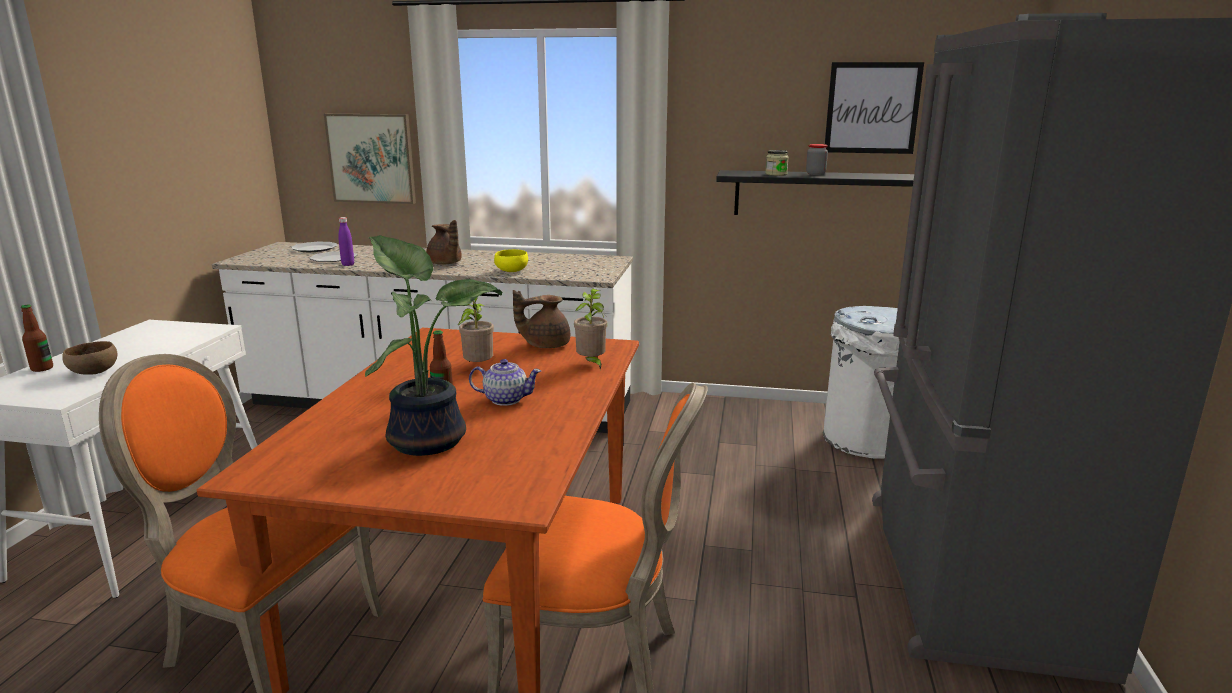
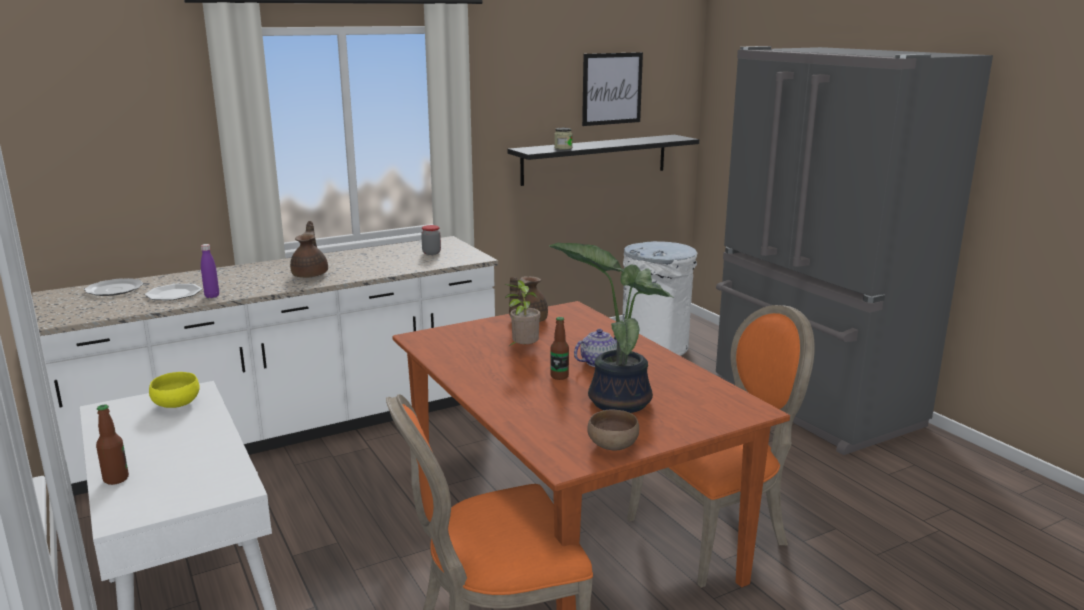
camera: 40 degrees left, 0 degrees up
brown bowl [62,341,117,375] -> brown bowl moved to [587,410,639,451]
picture [324,114,416,204] -> none
brown teapot [426,220,462,265] -> brown teapot turned 105 degrees counterclockwise [290,221,328,278]
yellow bowl [494,249,528,272] -> yellow bowl moved to [149,372,200,408]
potted plant [574,288,607,370] -> none
jar [806,144,828,175] -> jar moved to [421,225,441,255]

